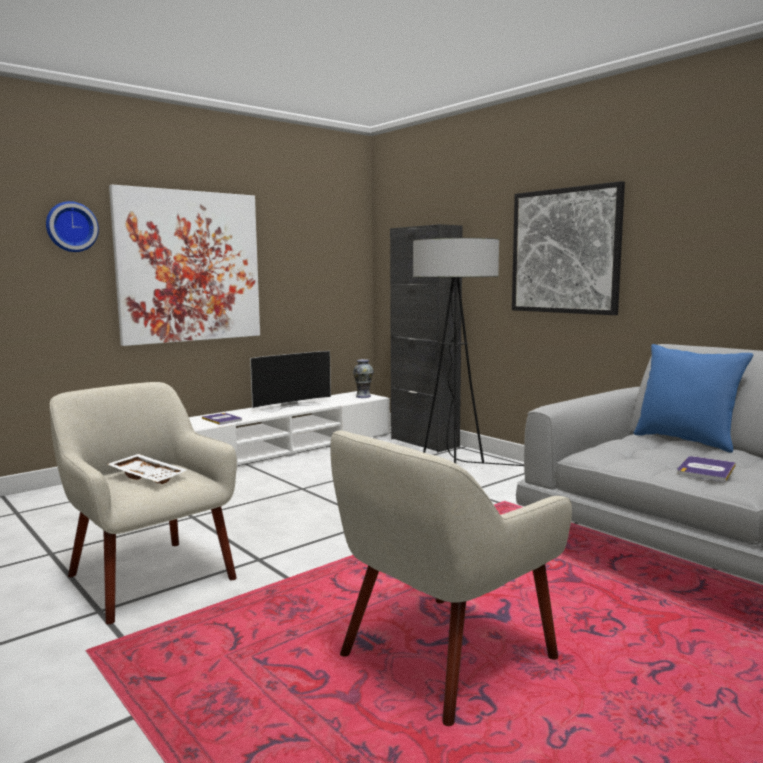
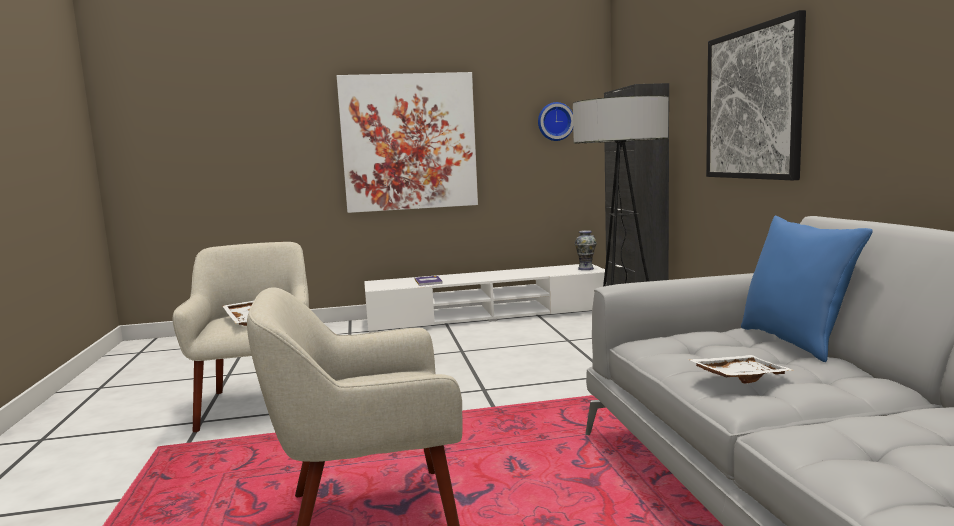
camera: 30 degrees right, 0 degrees up
wall clock [46,201,99,252] -> wall clock moved to [538,102,573,141]
television [250,351,331,412] -> none
book [677,456,736,482] -> white tray [687,355,793,383]

